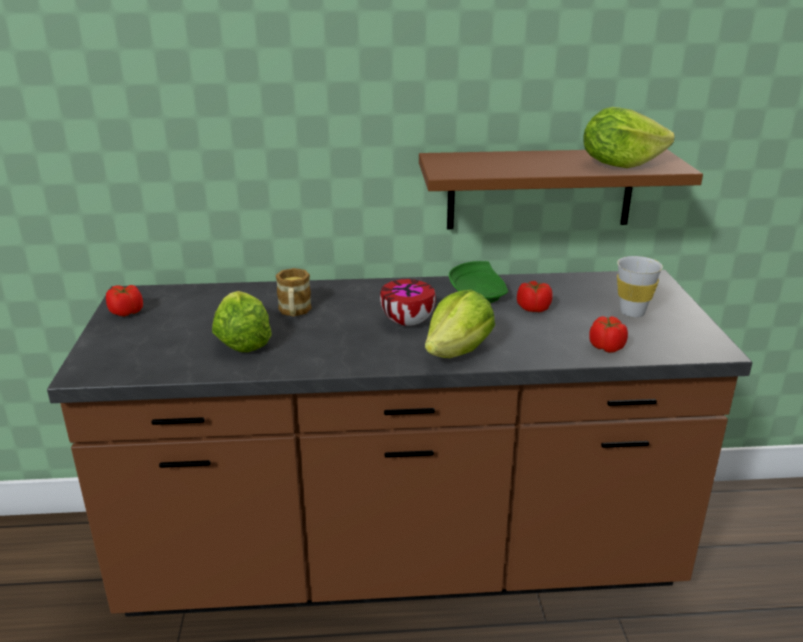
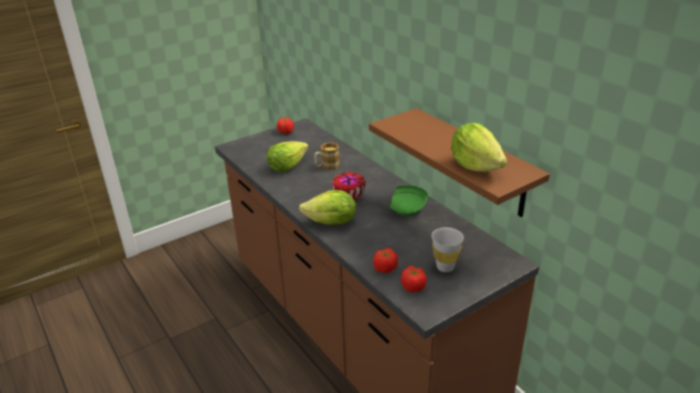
camera: 60 degrees right, 5 degrees up
tomato [517,281,553,312] -> tomato moved to [401,266,427,293]

